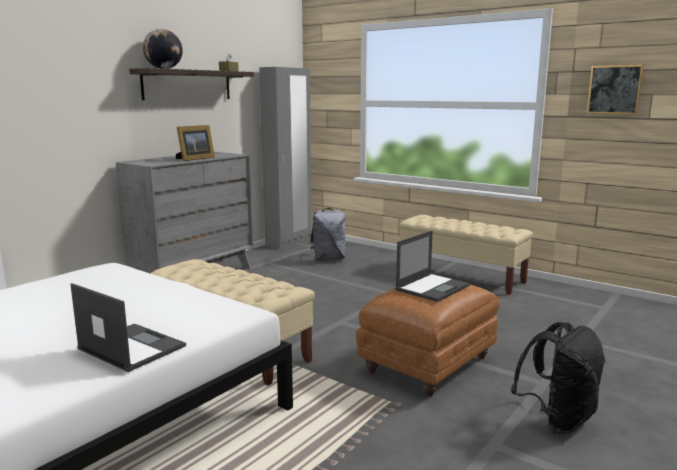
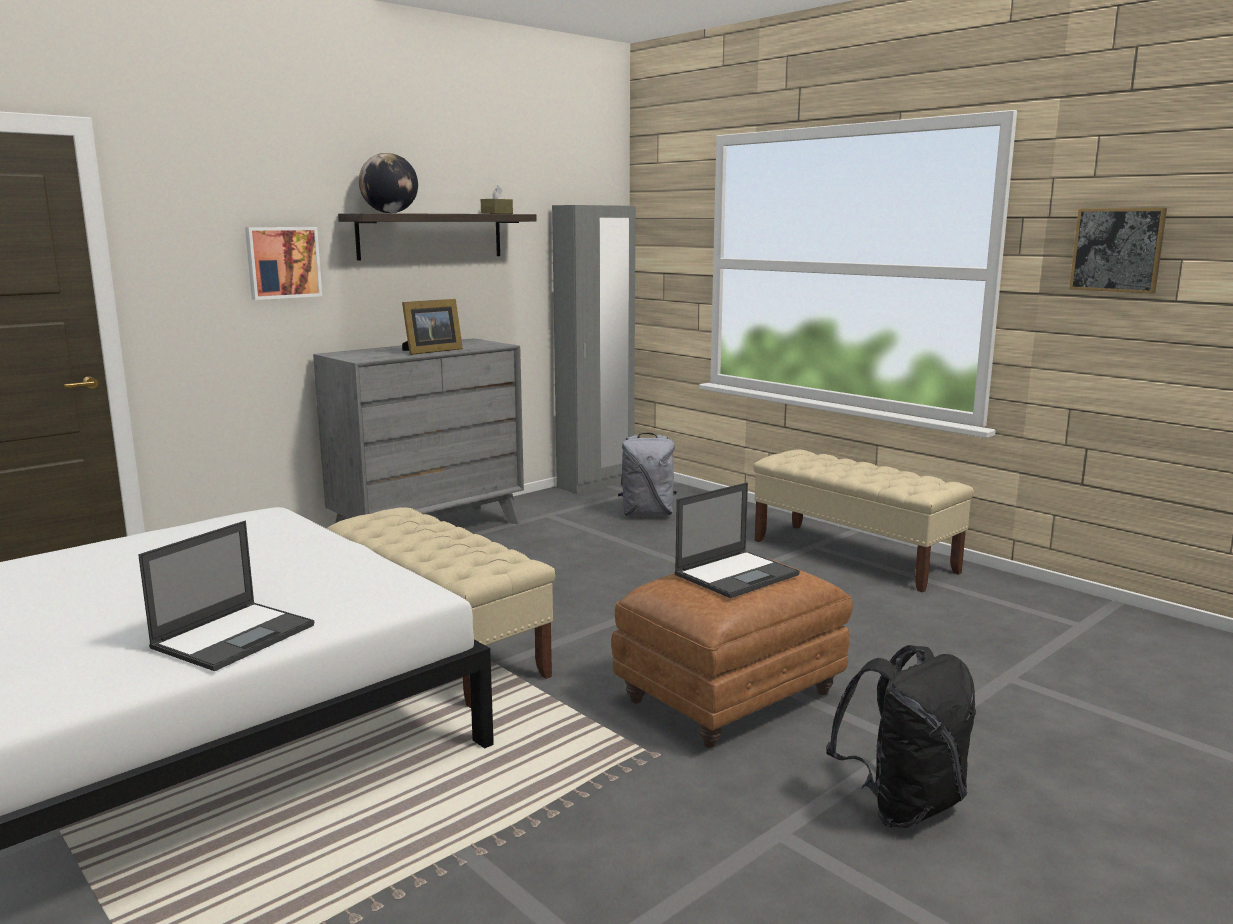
camera: 10 degrees right, 0 degrees up
laptop [70,283,186,372] -> laptop turned 75 degrees clockwise [138,521,314,671]
none -> picture [245,227,322,300]

